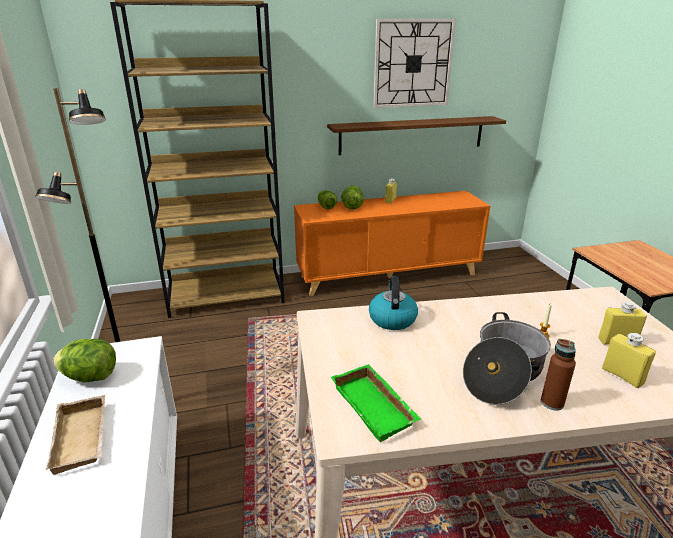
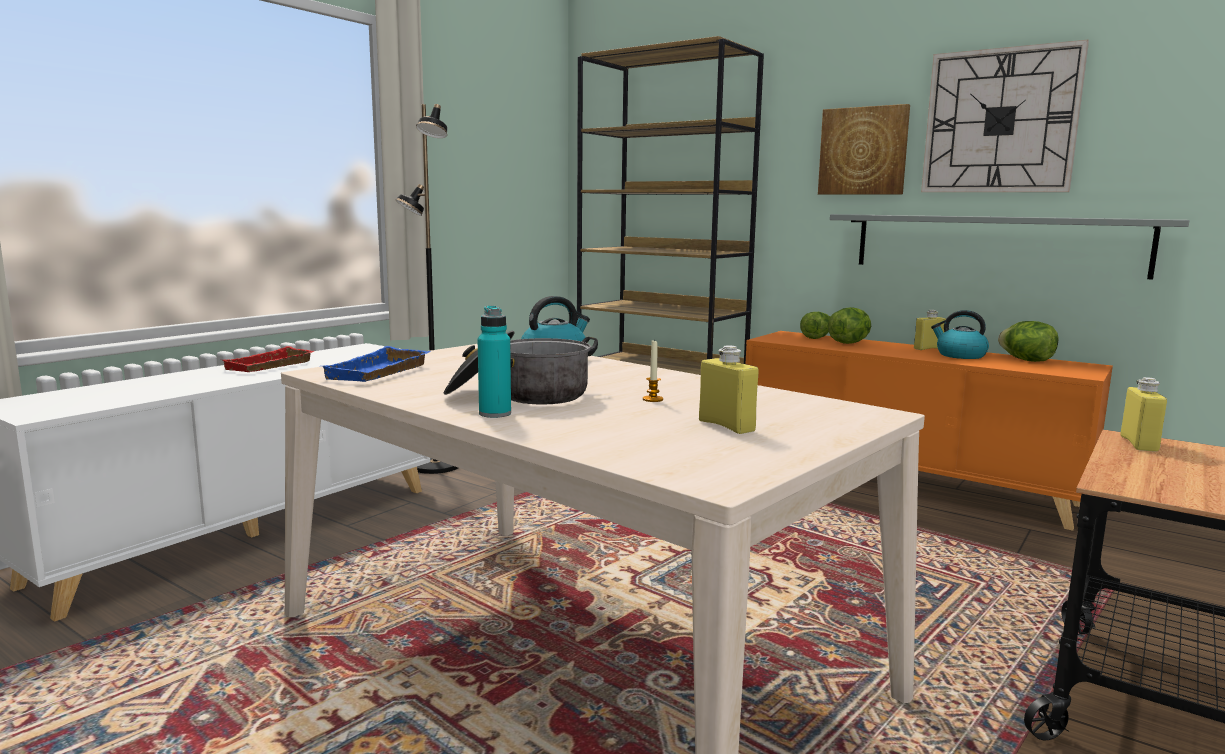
camera: 50 degrees right, 15 degrees down
beige tray [46,395,105,475] -> red tray [223,346,314,372]
lettuce [53,339,116,382] -> lettuce moved to [998,321,1058,362]
brown shelf [327,116,506,155] -> grey shelf [830,214,1190,280]
green tray [331,364,421,442] -> blue tray [323,346,431,382]
brown bottle [541,339,576,411] -> turquoise bottle [477,305,511,418]
yellow bottle [602,333,656,388] -> yellow bottle moved to [1120,377,1167,452]
none -> picture [818,104,910,195]
none -> kettle [931,310,989,359]

